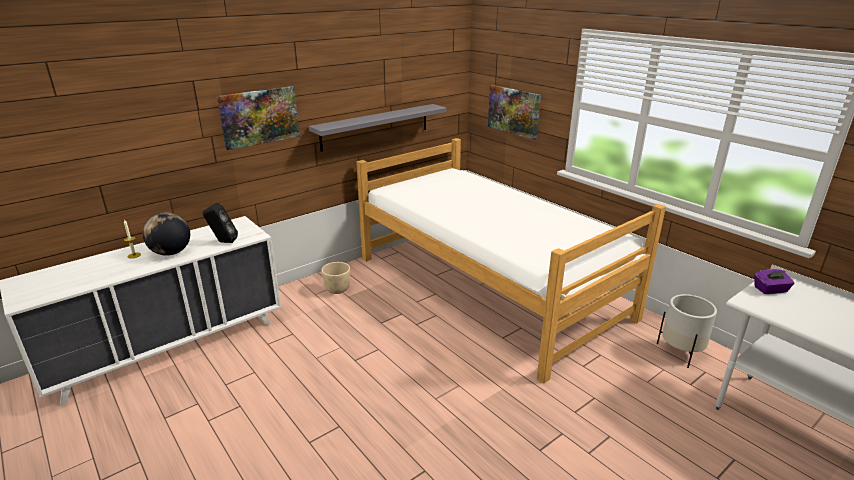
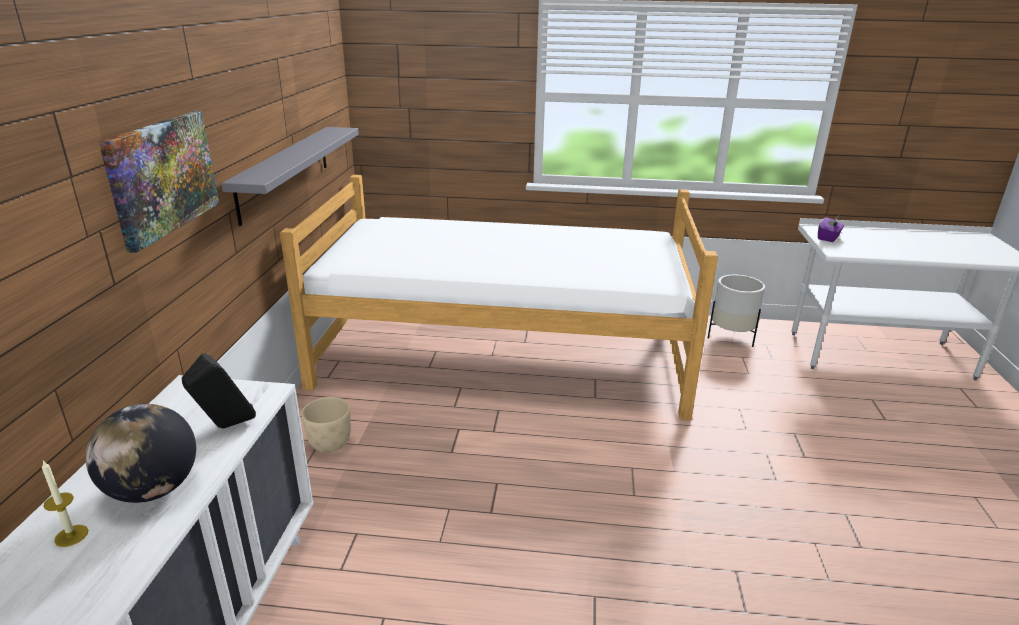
camera: 45 degrees left, 0 degrees up
picture [488,85,541,140] -> none

